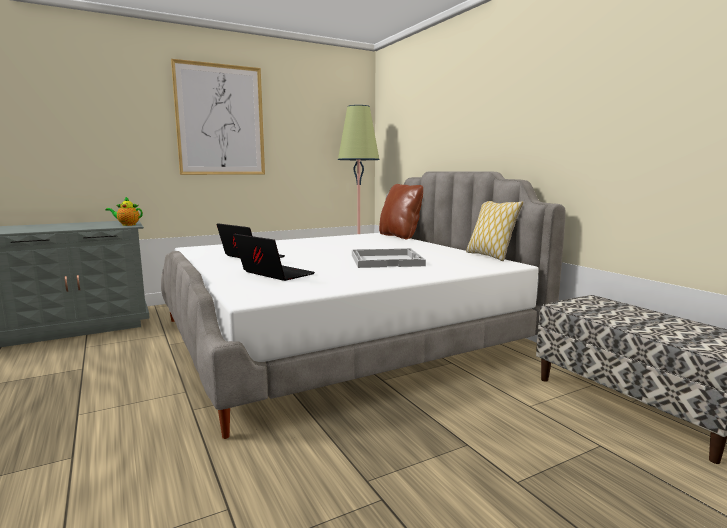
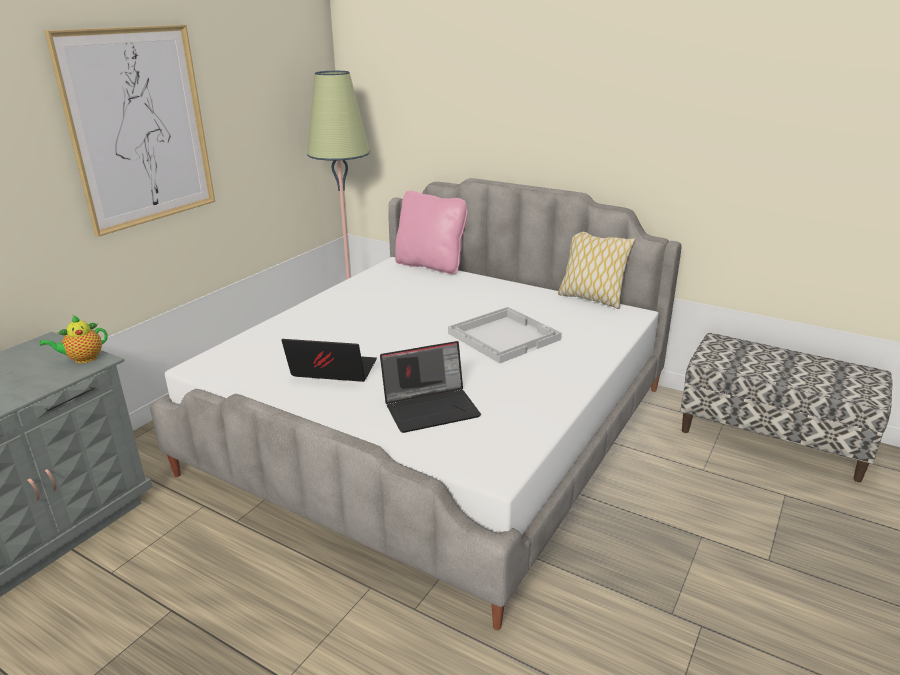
camera: 30 degrees left, 15 degrees up
laptop [234,234,315,281] -> laptop turned 150 degrees clockwise [380,341,481,433]
brown pillow [379,184,423,240] -> pink pillow [395,191,467,274]

